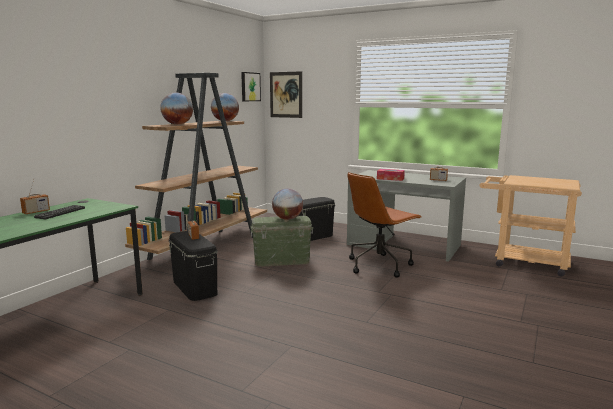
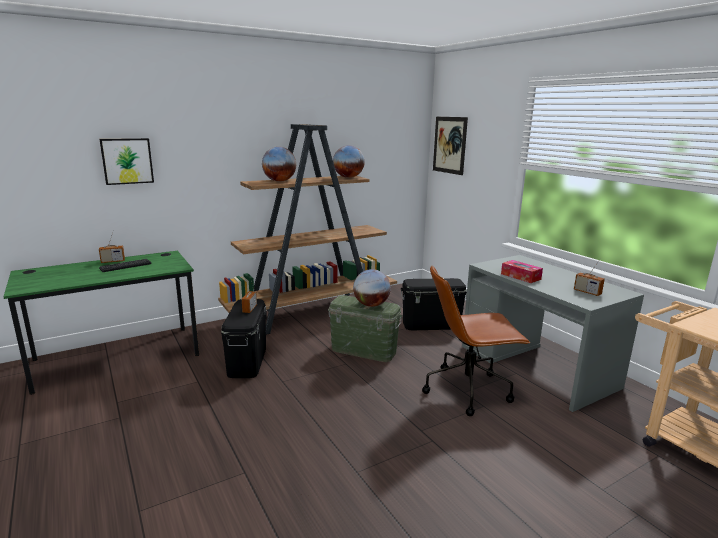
camera: 30 degrees right, 5 degrees up
picture [241,72,261,101] -> picture moved to [99,138,154,185]

